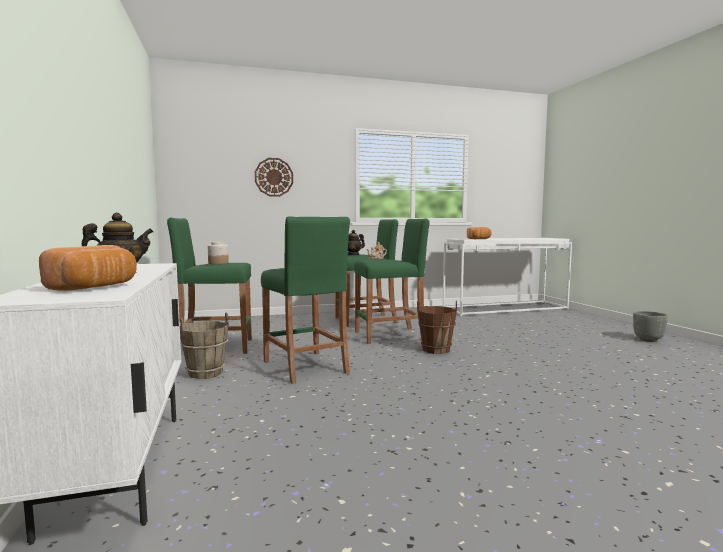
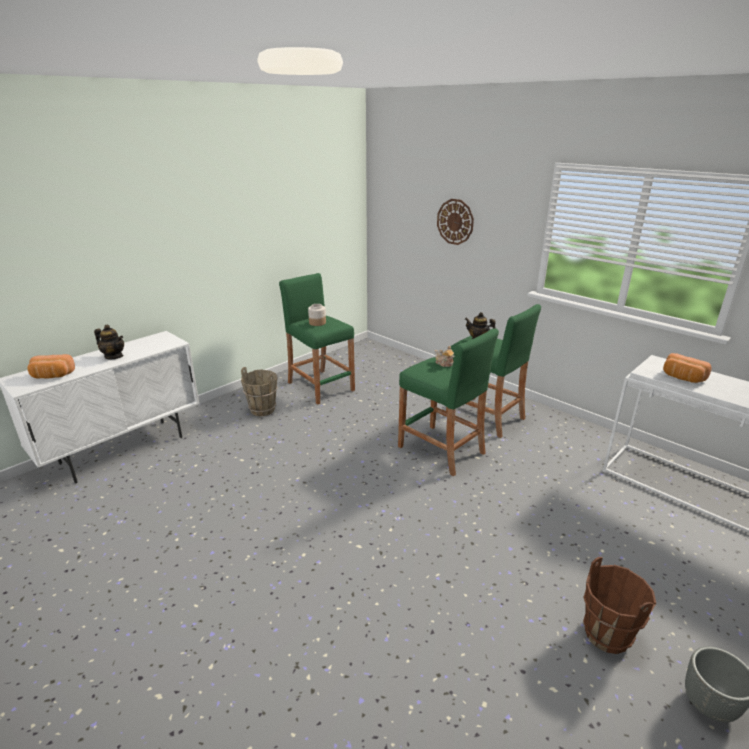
camera: 60 degrees right, 20 degrees up
green stool [261,216,350,384] -> none
brown bucket [417,300,457,354] -> brown bucket moved to [583,557,656,654]

